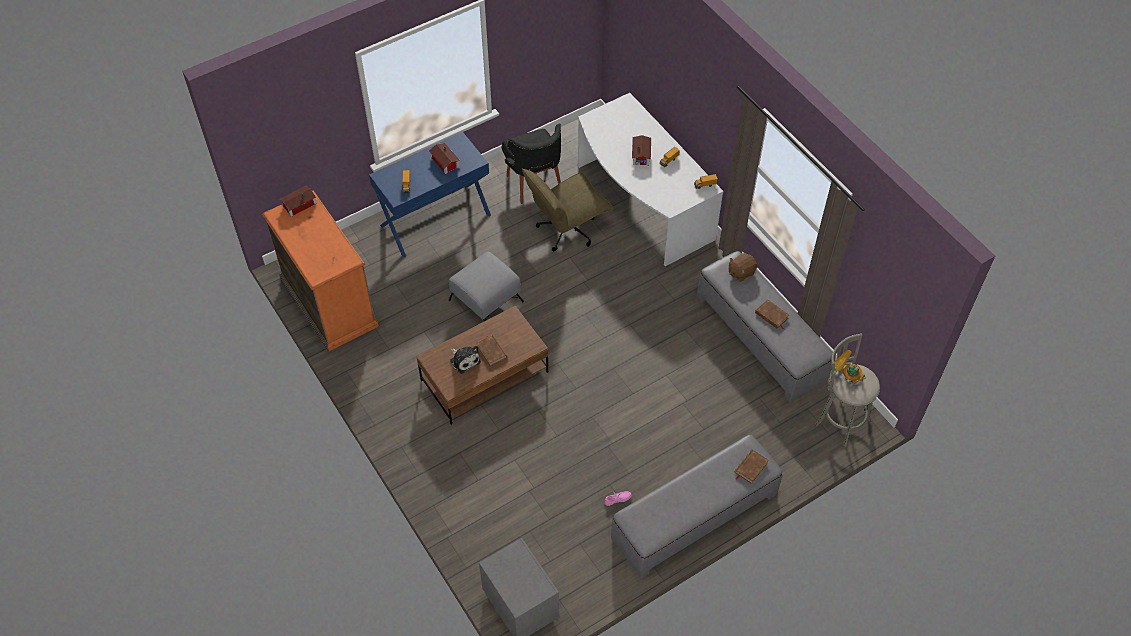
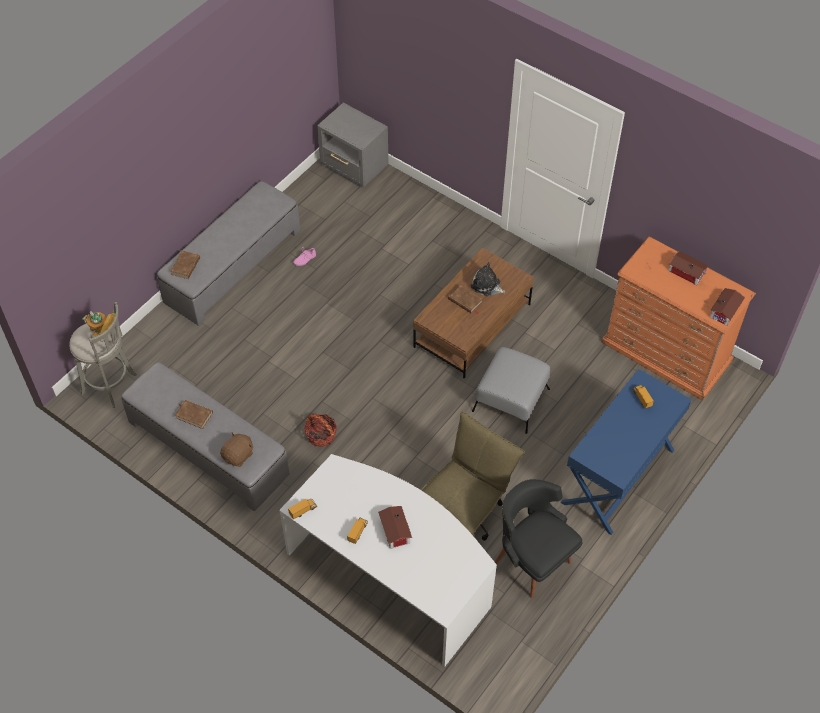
camera: 160 degrees right, 0 degrees up
toy house [429,143,460,174] -> toy house moved to [668,251,709,285]
none -> basket [304,413,337,447]

